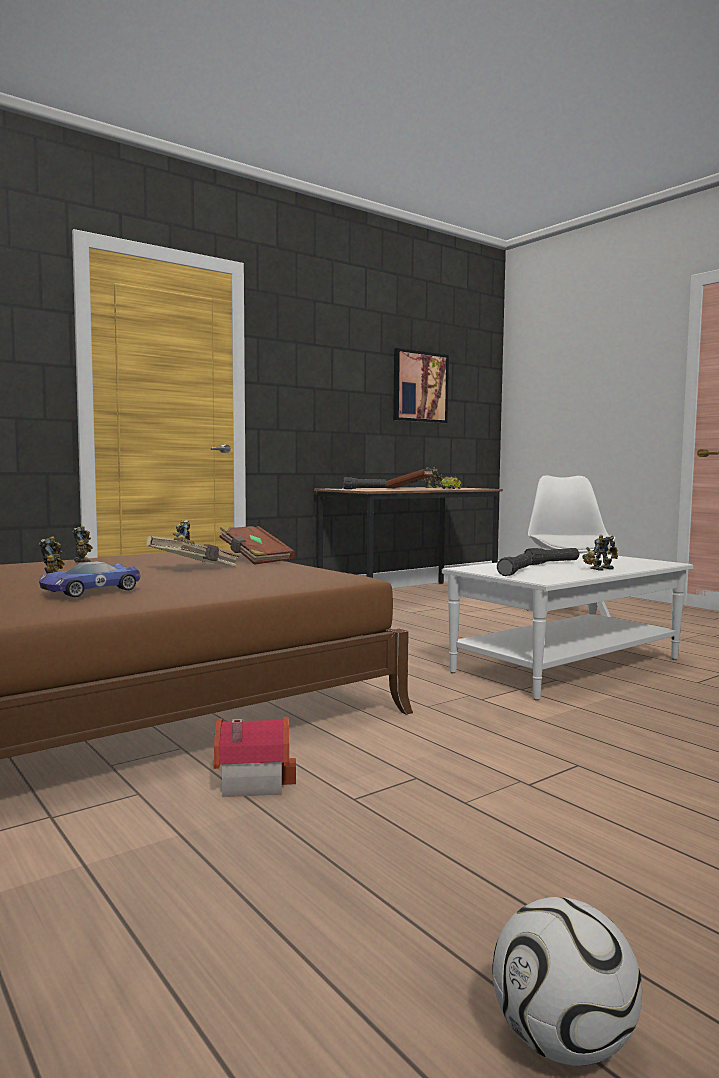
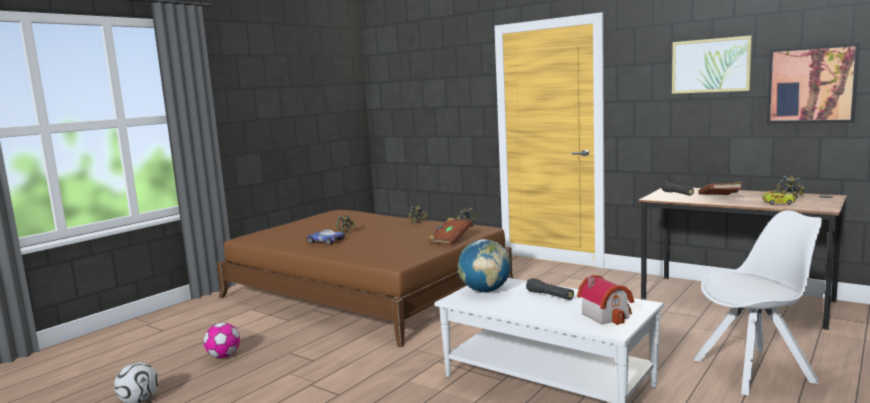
camera: 75 degrees right, 5 degrees up
beige book [146,536,240,567] -> none
toy house [214,717,296,797] -> toy house moved to [577,275,634,325]
black flashlight [497,553,532,576] -> globe [458,239,511,292]
toy robot [582,535,618,571] -> none
none -> football [204,323,240,358]
none -> picture [672,35,752,94]

